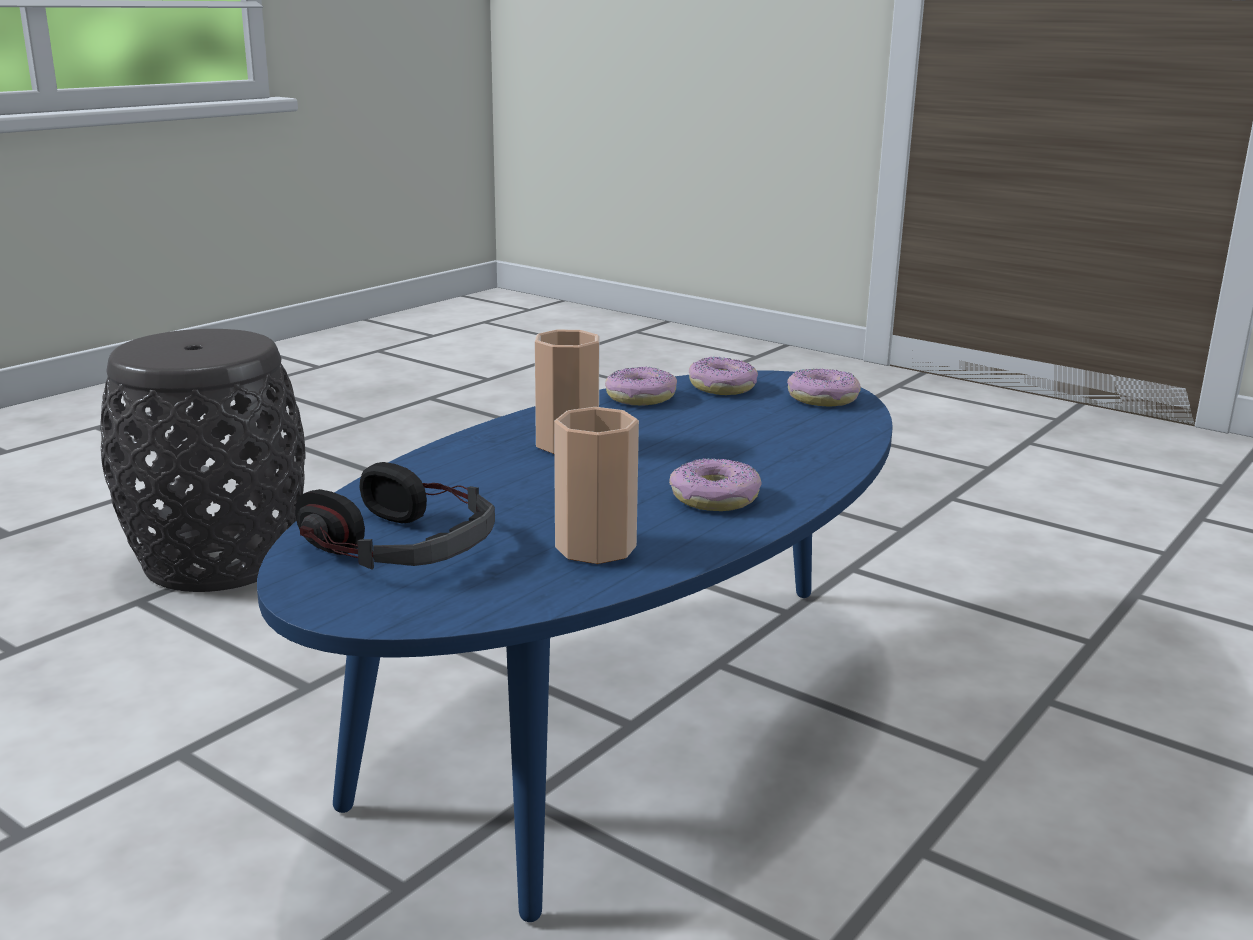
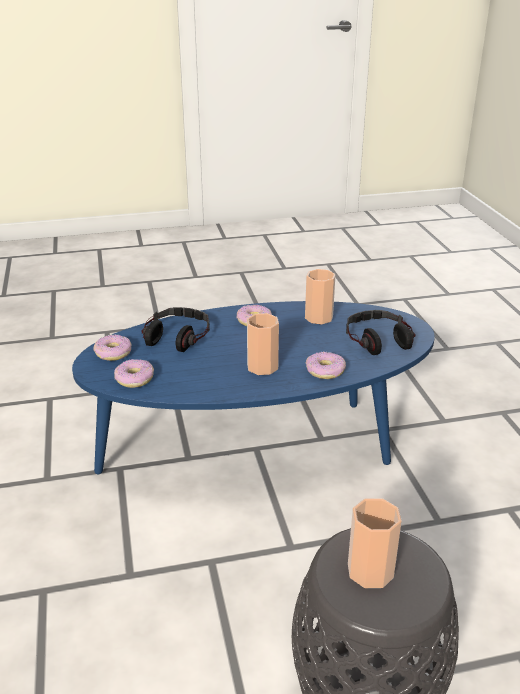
camera: 140 degrees left, 10 degrees up
donut [605,366,677,406] -> donut moved to [306,351,346,379]
none -> headphones [142,307,210,352]
none -> cup [348,498,402,588]

